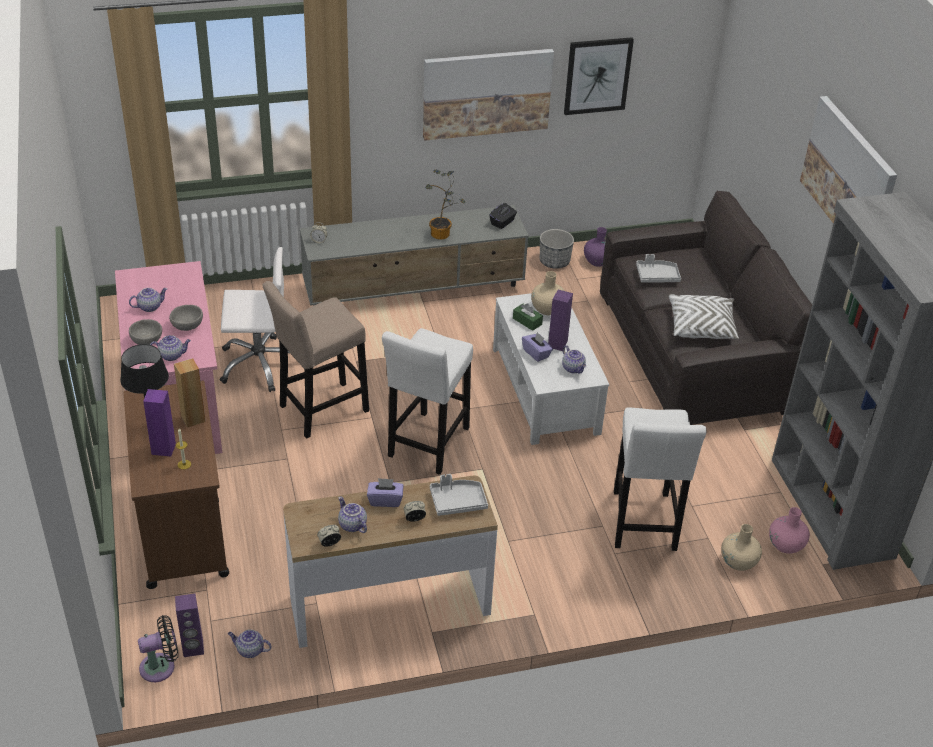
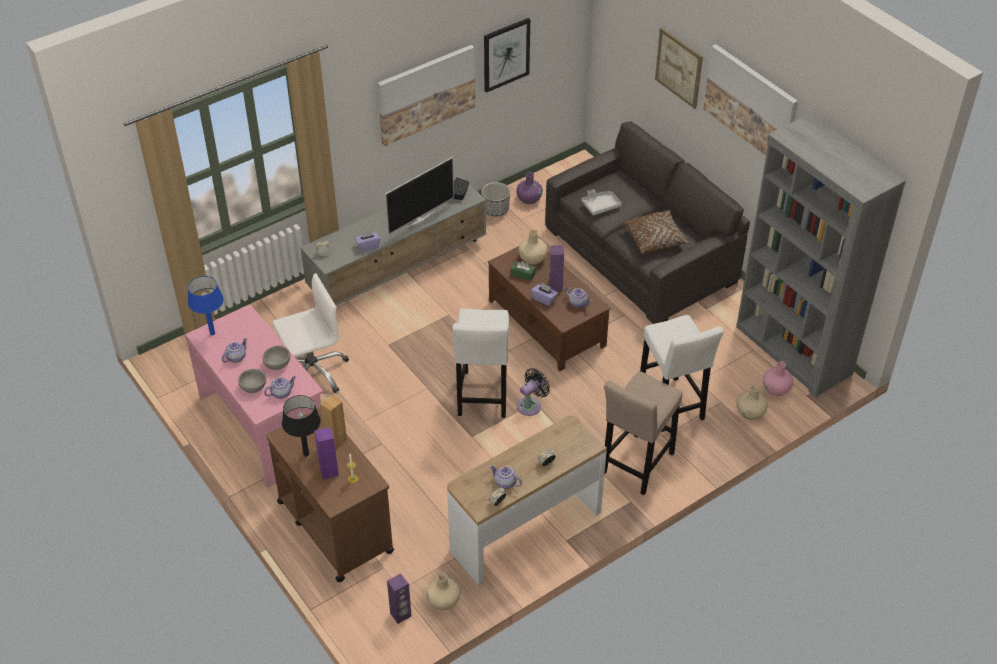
camera: 20 degrees left, 5 degrees up
black fan [138,615,179,682] -> black fan moved to [517,368,550,416]
teapot [228,629,271,658] -> beige vase [426,573,460,610]
beige stool [263,281,369,439] -> beige stool moved to [604,371,682,495]
purple tissue box [367,478,403,507] -> purple tissue box moved to [355,230,380,252]
potted plant [425,170,466,240] -> television [385,157,454,235]
grey tray [430,474,488,516] -> none
white coffee table [493,293,609,445] -> brown coffee table [488,246,611,371]
white pillow [669,294,739,339] -> brown pillow [621,210,690,254]
none -> blue table lamp [188,276,224,335]
none -> picture [655,28,703,109]

